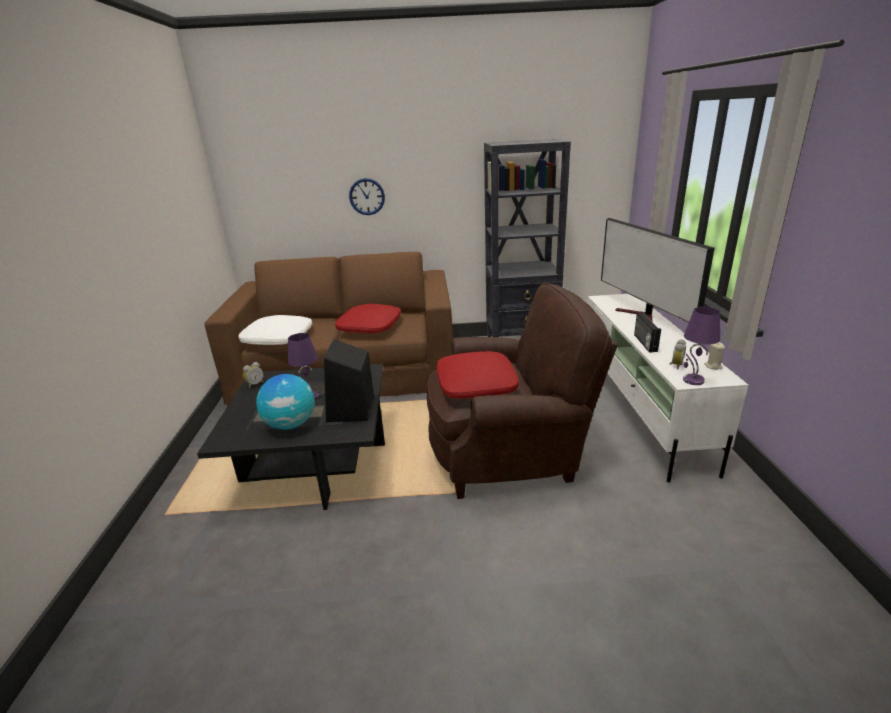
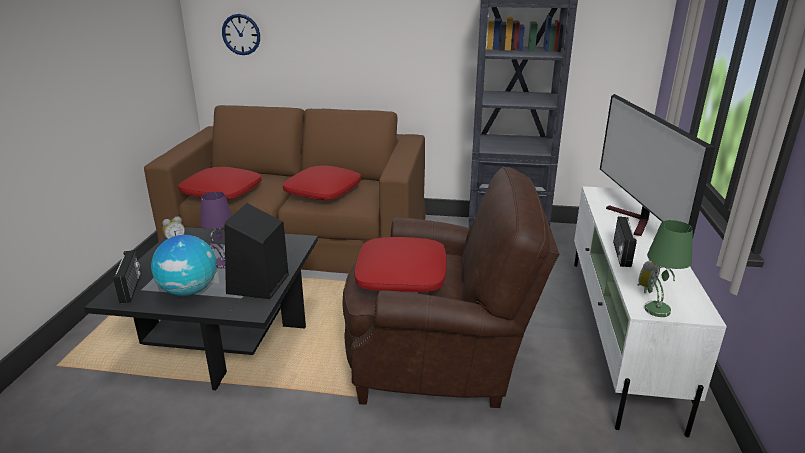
camera: 10 degrees right, 0 degrees up
white pillow [238,315,312,345] -> red pillow [178,167,261,200]
wall clock [349,178,385,215] -> wall clock moved to [222,14,260,55]
purple table lamp [683,307,720,385] -> green table lamp [645,220,693,317]
beige candle [704,342,725,370] -> none
none -> radio [113,250,141,303]

